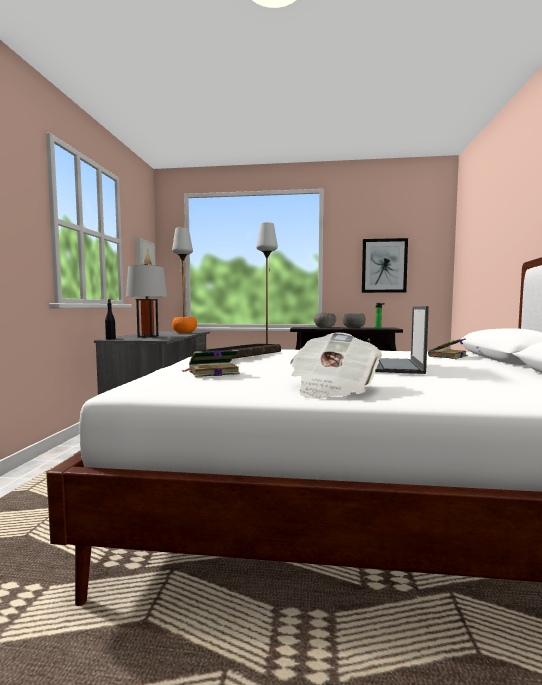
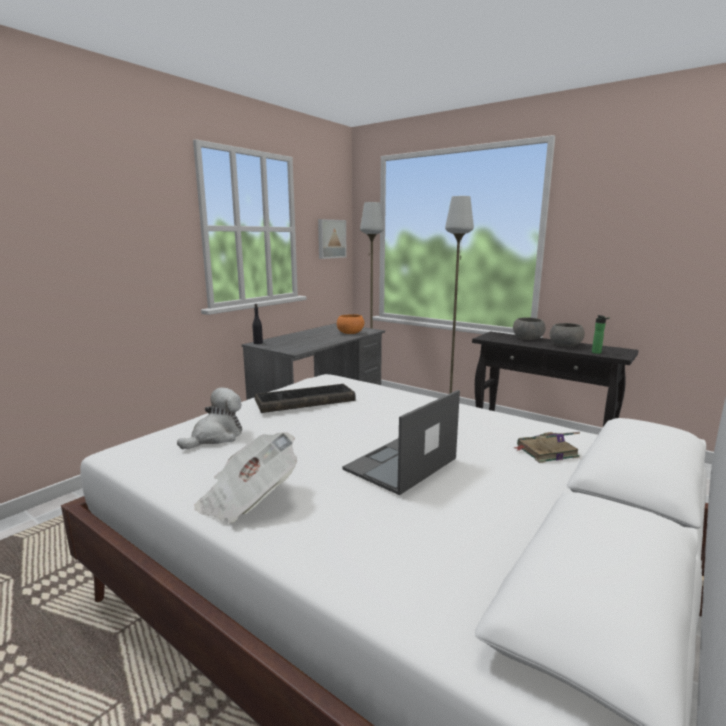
camera: 30 degrees right, 10 degrees up
grey table lamp [126,263,167,338] -> none
book [182,350,240,377] -> plush toy [177,387,242,449]
picture [362,238,408,293] -> none

